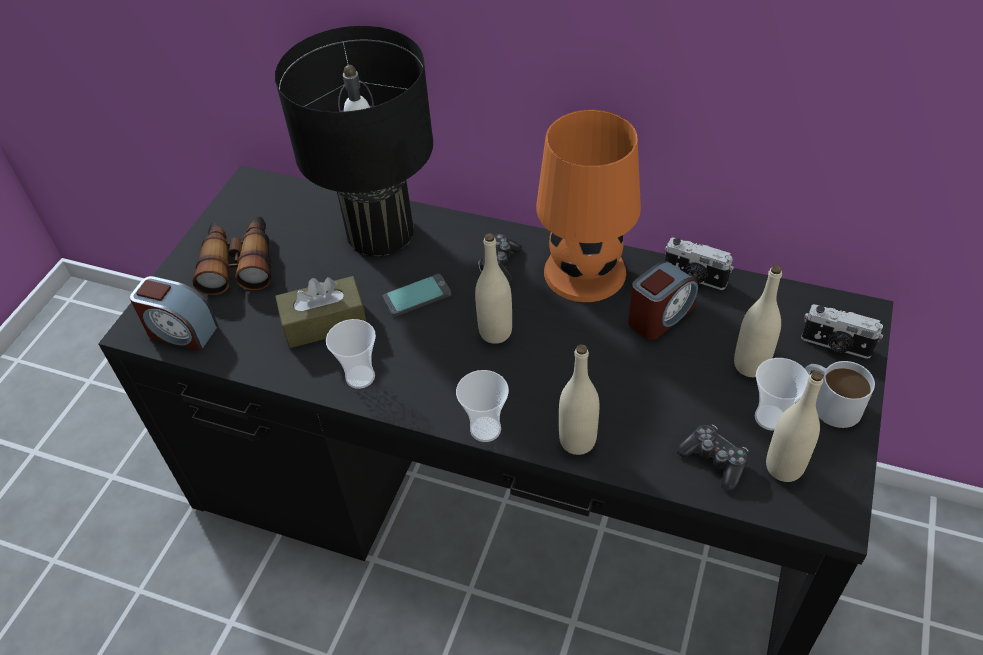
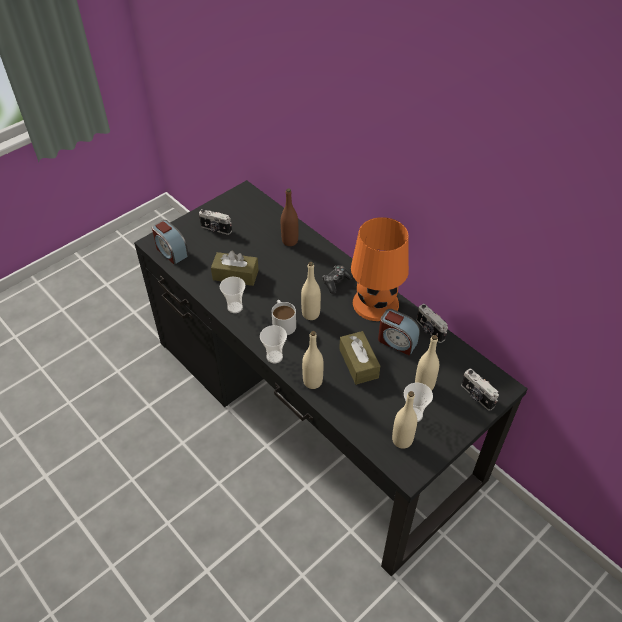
camera: 25 degrees right, 0 degrees up
binoculars [192,217,271,295] -> camera [199,209,232,235]
black table lamp [275,26,433,256] -> brown bottle [281,188,298,246]
phone [382,274,451,317] -> none
alarm clock [628,261,698,340] -> alarm clock turned 45 degrees clockwise [378,309,420,356]
game controller [677,425,749,491] -> none
white mug [805,361,875,428] -> white mug moved to [272,300,296,335]
none -> brown tissue box [339,331,380,385]

